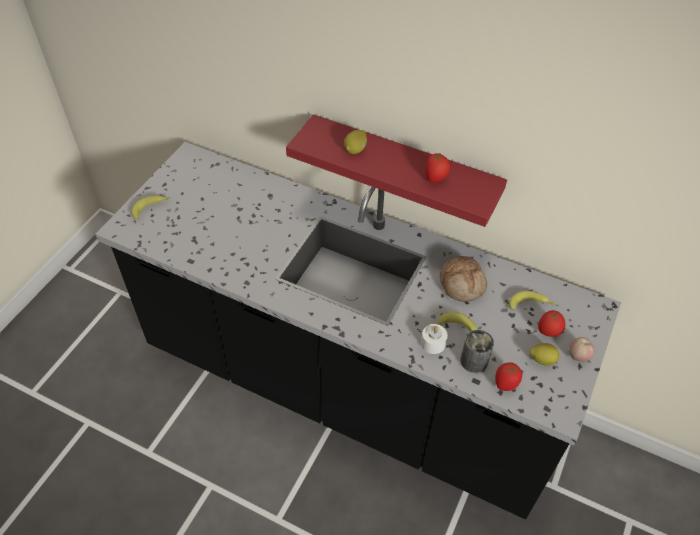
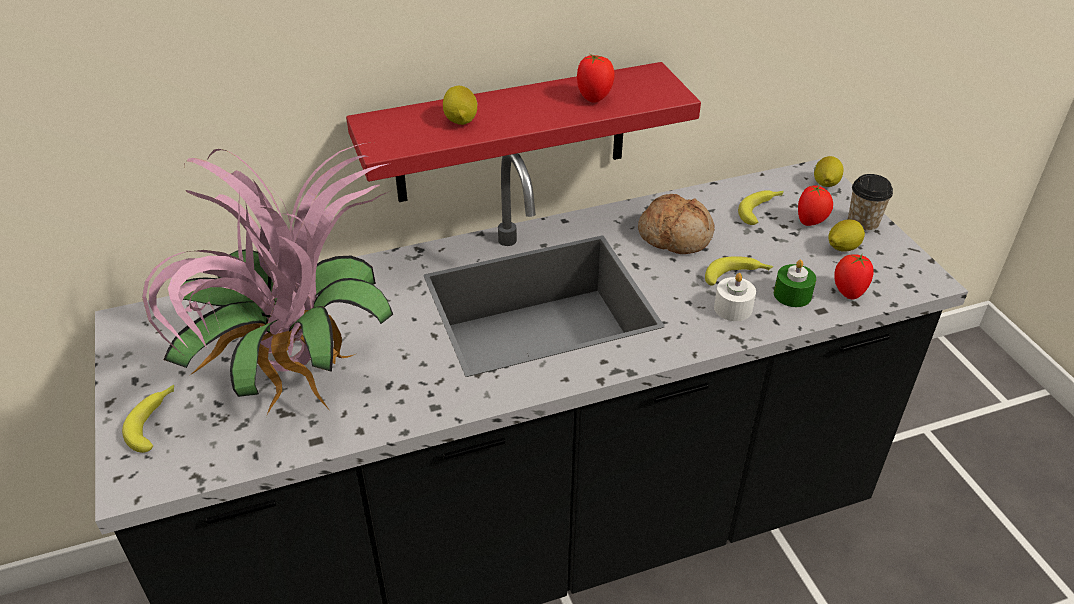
camera: 45 degrees left, 10 degrees down
can [460,330,494,373] -> green candle [774,260,816,307]
apple [569,337,594,362] -> cup [848,174,893,233]
none -> potted plant [142,143,393,417]
none -> lemon [814,156,844,187]

